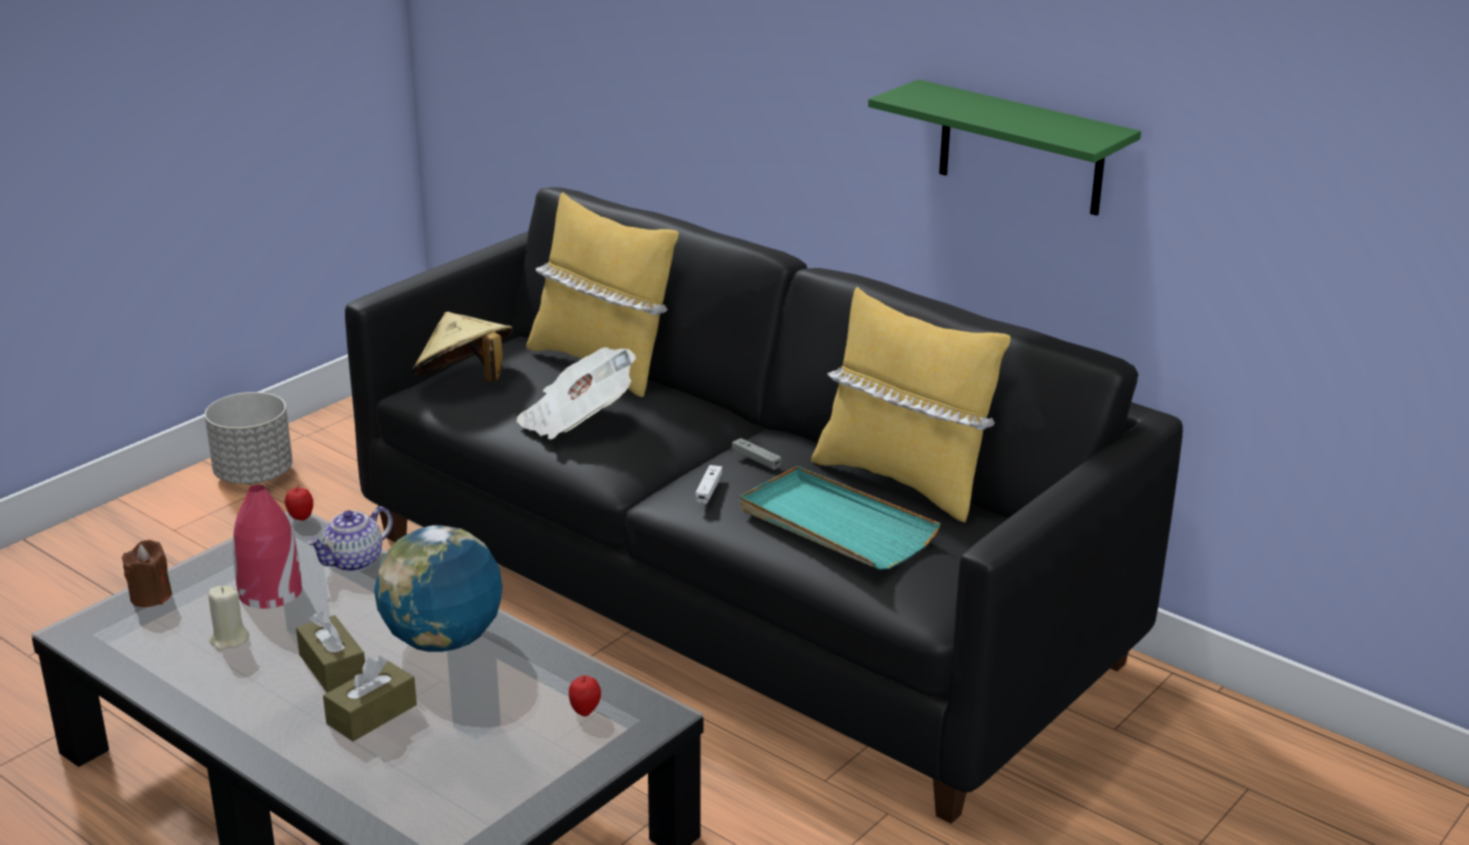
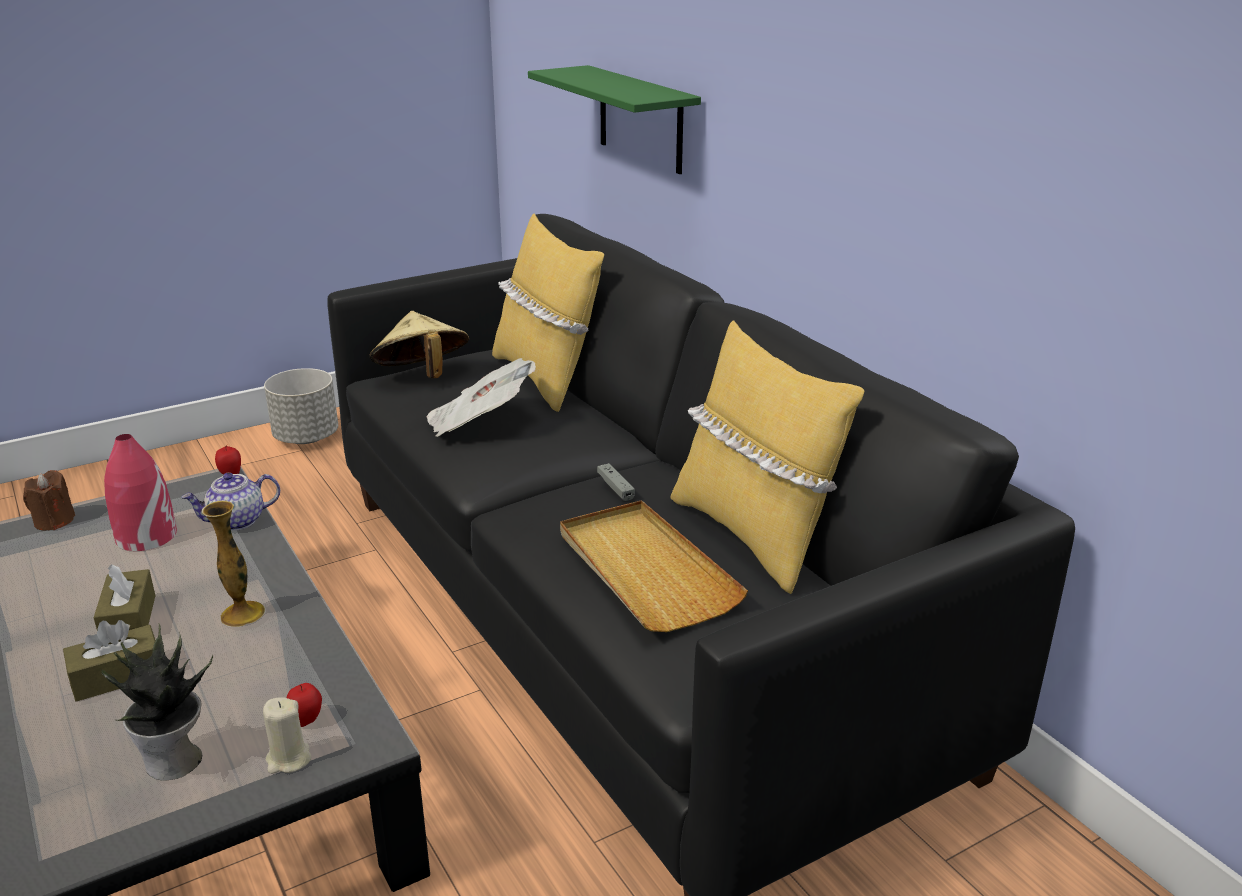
camera: 20 degrees right, 0 degrees up
beige candle [208,586,249,651] -> beige candle moved to [263,697,311,774]
globe [374,525,502,652] -> vase [202,500,266,627]
white game controller [695,465,723,504] -> none
turquoise tray [739,466,941,569] -> beige tray [560,500,748,632]
green shelf [868,79,1141,216] -> green shelf moved to [528,65,701,174]
none -> potted plant [101,624,213,781]

